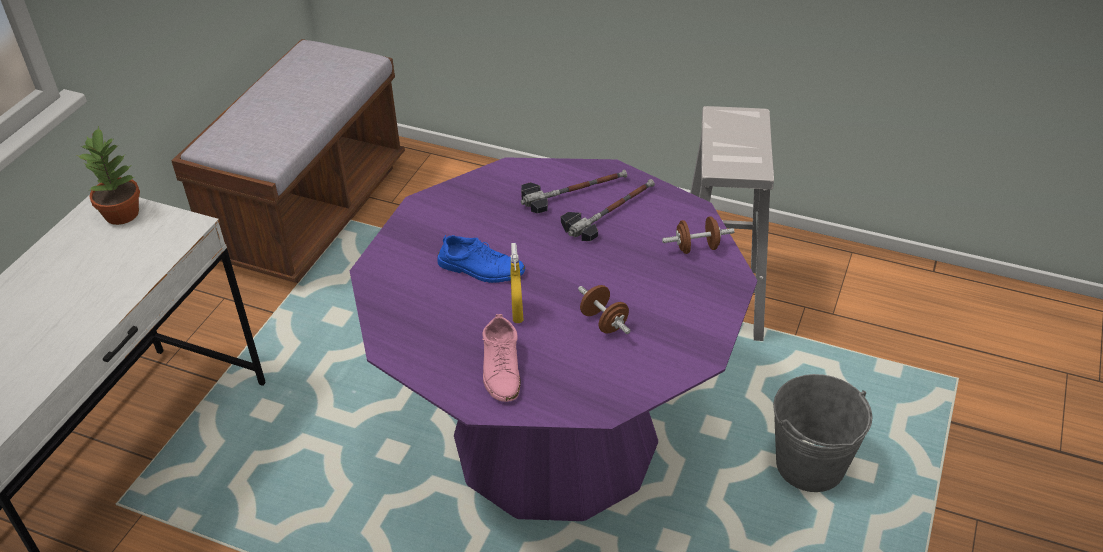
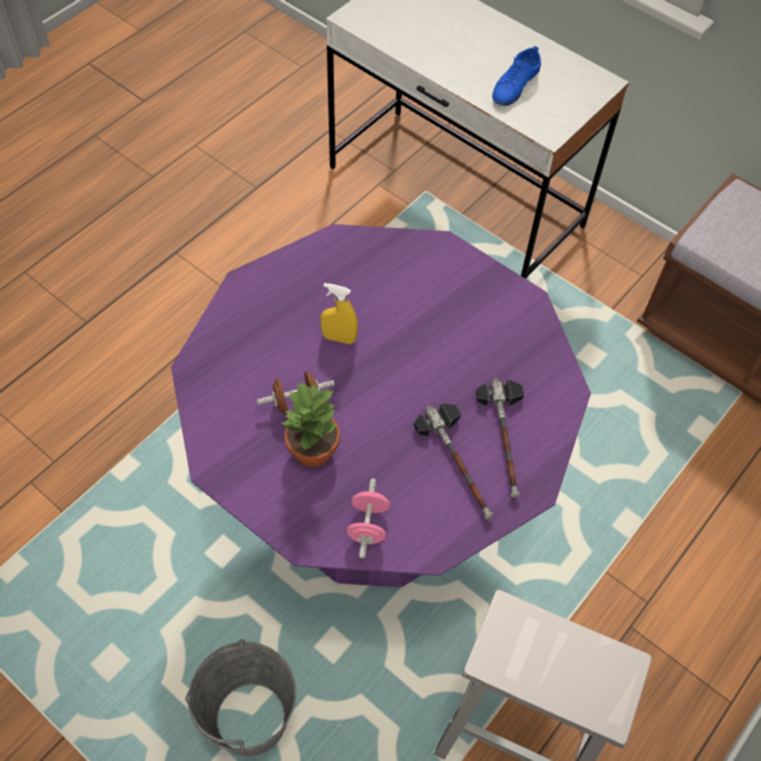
camera: 105 degrees right, 15 degrees up
potted plant [77,126,140,225] -> potted plant moved to [282,381,340,467]
blue shoe [437,235,525,283] -> blue shoe moved to [492,46,541,106]
pink shoe [482,314,521,402] -> none
brown dumbbell [662,216,734,254] -> pink dumbbell [347,478,390,559]

